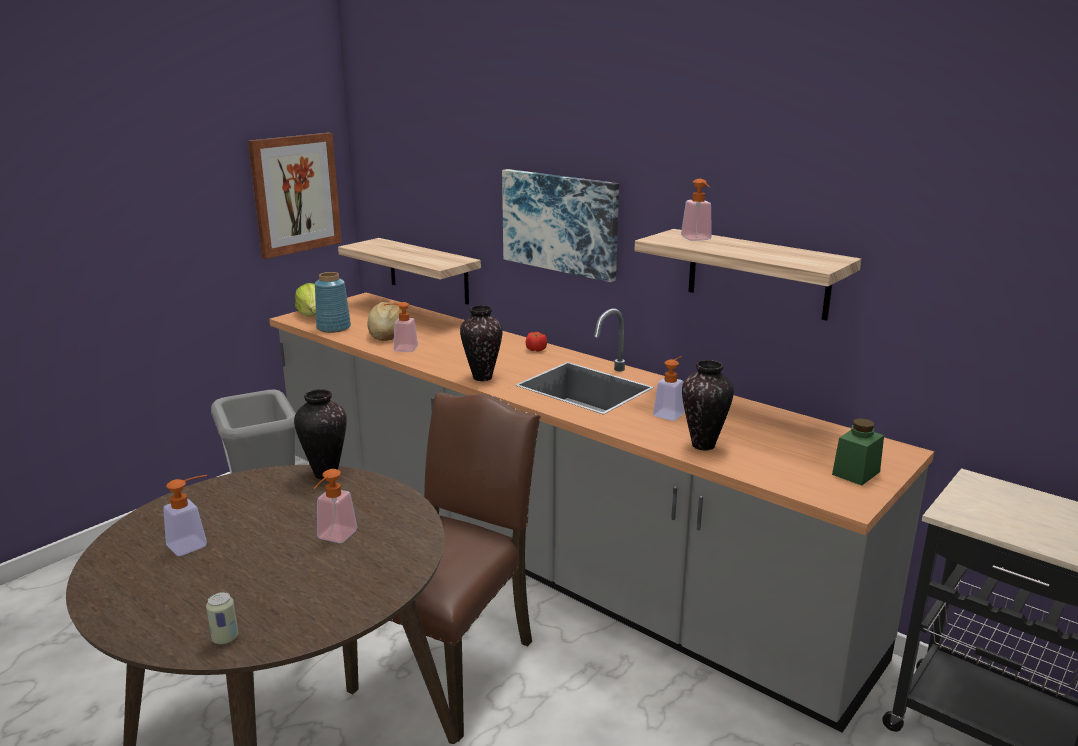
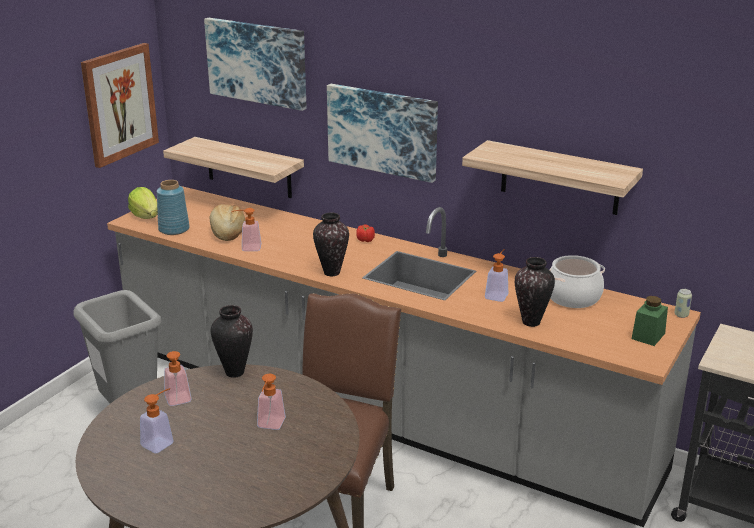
camera: 10 degrees left, 5 degrees up
can [206,592,238,645] -> can moved to [674,289,692,318]
soap dispenser [681,179,712,241] -> soap dispenser moved to [164,351,192,406]
none -> picture [204,18,307,111]
none -> cooking pot [549,255,605,308]

